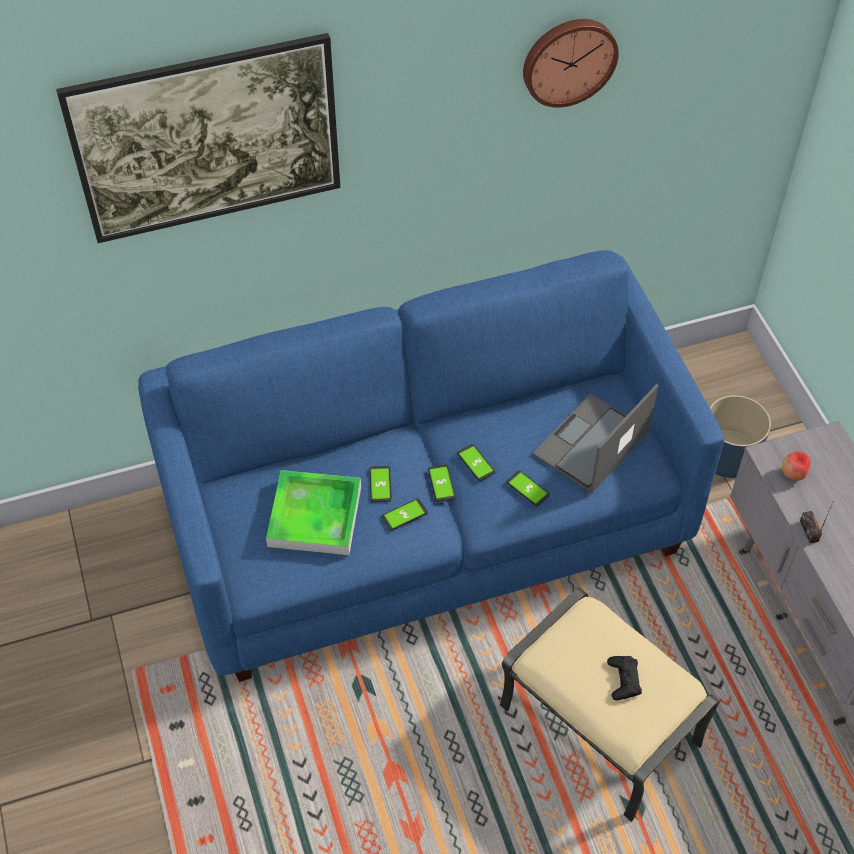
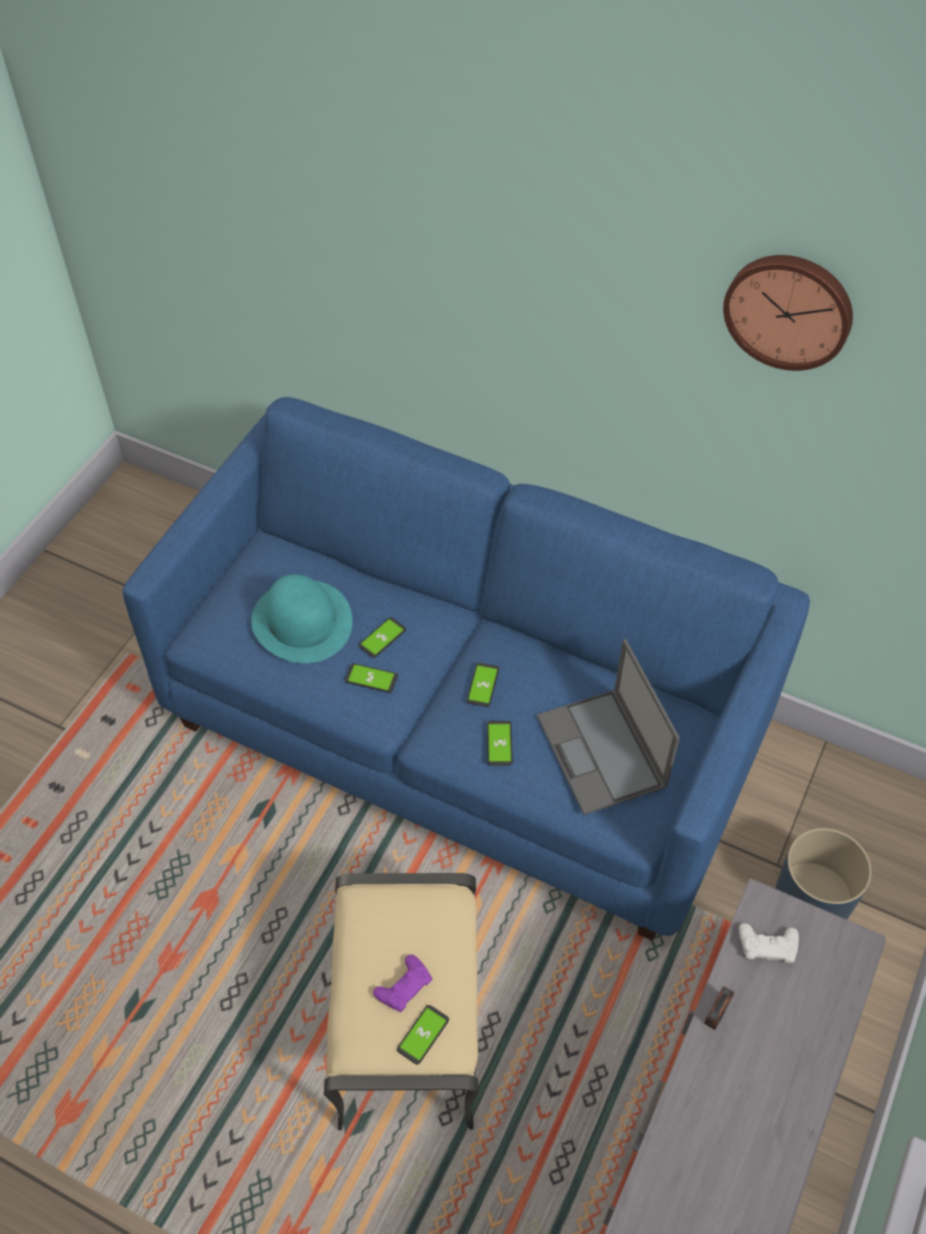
camera: 45 degrees right, 0 degrees up
picture [56,33,340,243] -> none
tray [266,470,361,555] -> turquoise hat [251,574,353,663]
phone [428,465,456,502] -> phone moved to [397,1005,449,1065]
laptop [533,384,659,493] -> laptop turned 105 degrees counterclockwise [537,639,680,815]
black game controller [607,656,642,700] -> purple game controller [373,954,432,1012]
apple [782,451,811,481] -> white game controller [739,923,799,963]

